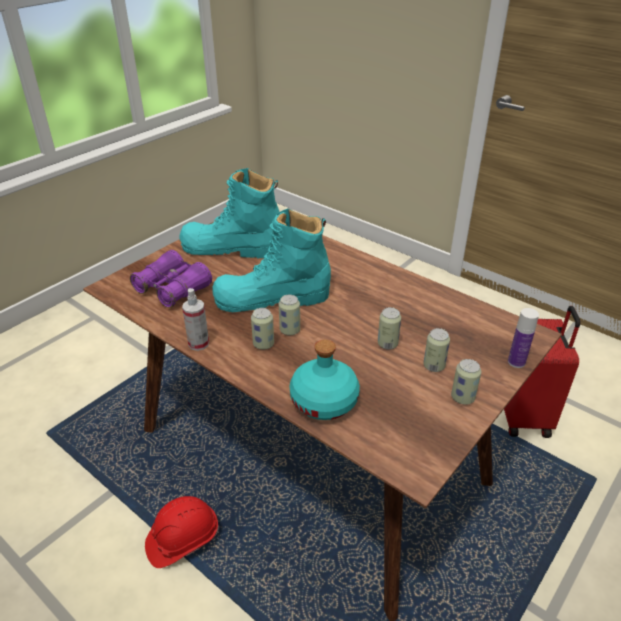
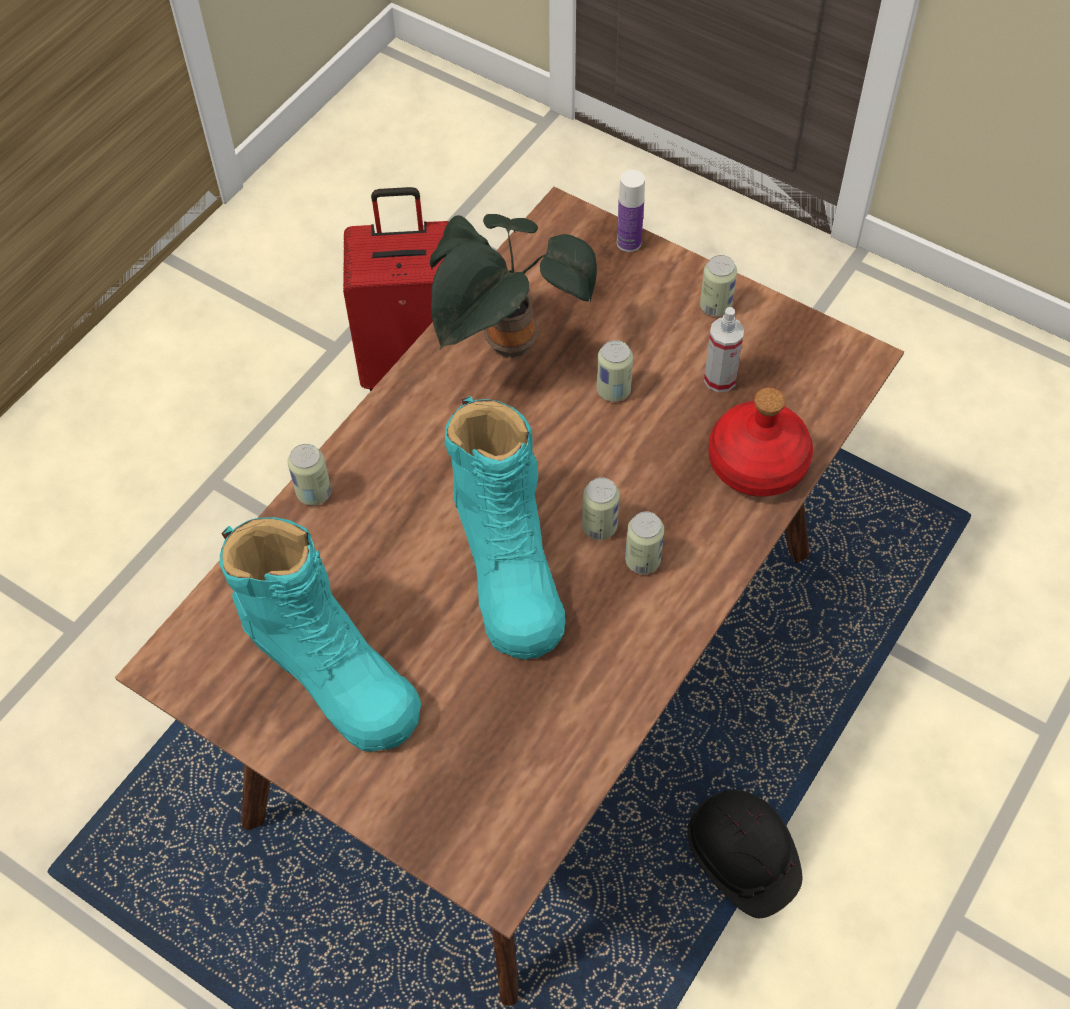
camera: 95 degrees left, 20 degrees up
purple binoculars [130,250,212,308] -> none
red hard hat [145,496,219,568] -> black hard hat [687,790,802,918]
turquoise boot [180,168,280,258] -> turquoise boot turned 45 degrees counterclockwise [220,517,421,752]
spray bottle [182,288,209,351] -> spray bottle moved to [704,307,744,392]
turquoise bottle [289,340,360,420] -> red bottle [708,387,813,497]
can [424,328,450,372] -> can moved to [288,444,331,505]
none -> potted plant [430,214,597,358]

